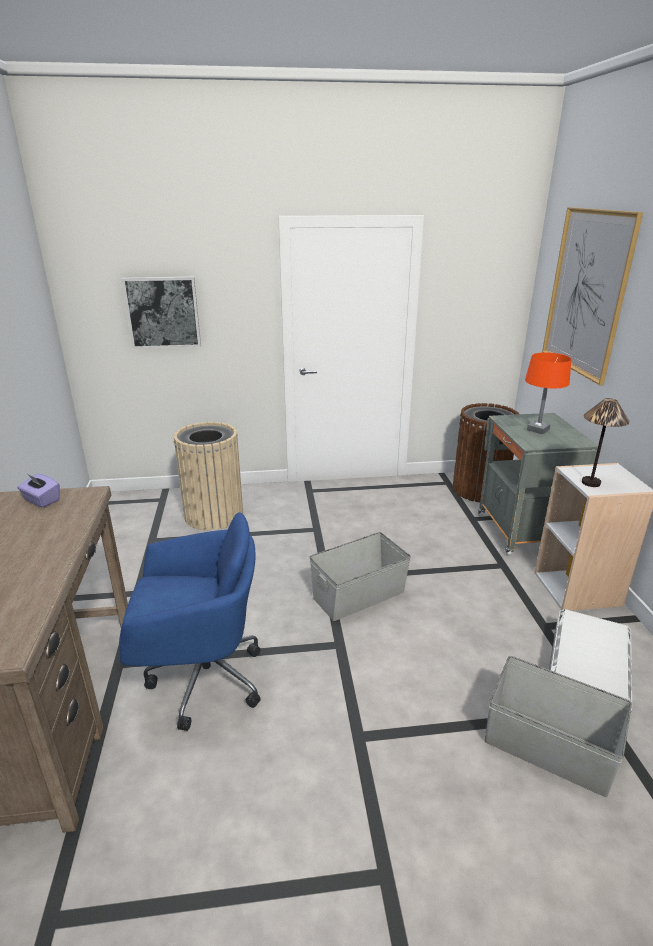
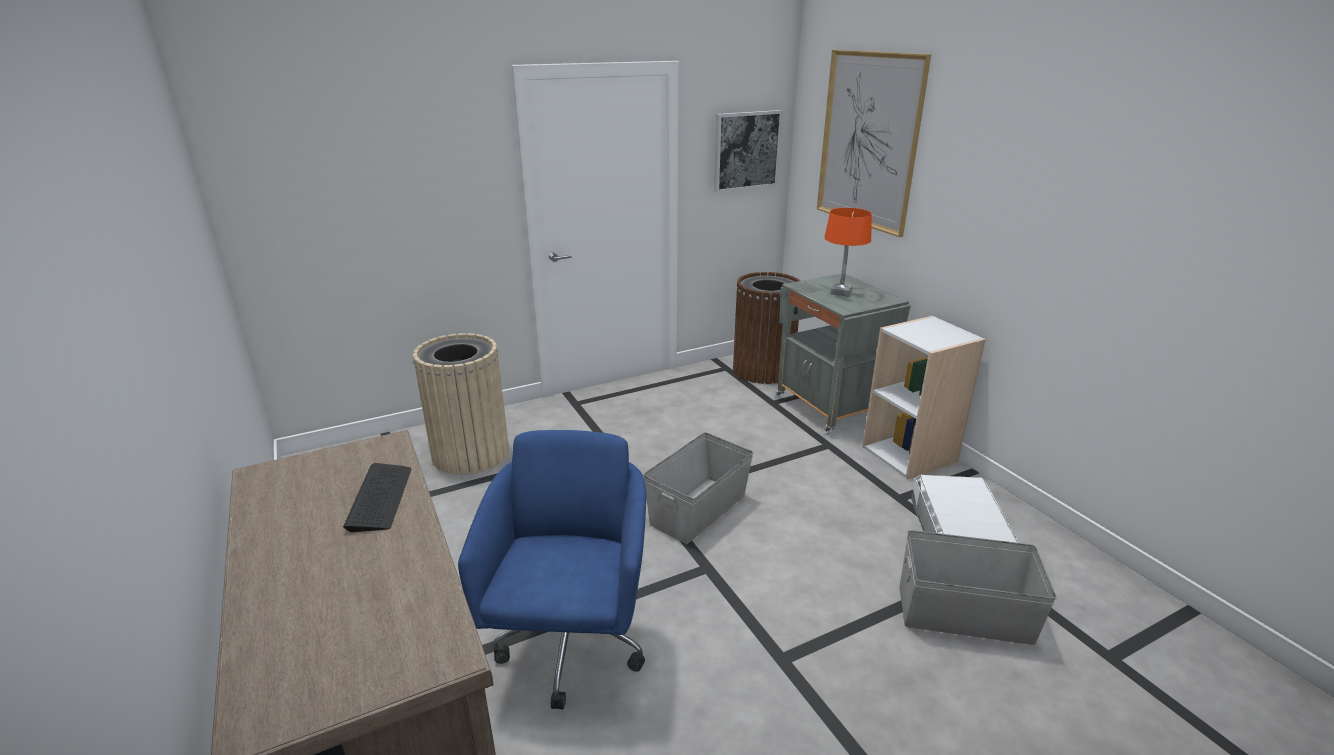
camera: 20 degrees left, 0 degrees up
purple tissue box [17,474,60,508] -> none
blue office chair [119,512,261,731] -> blue office chair turned 60 degrees counterclockwise [458,430,646,709]
picture [122,277,201,349] -> picture moved to [714,110,782,192]
table lamp [582,398,630,487] -> none
none -> keyboard [343,463,411,532]

